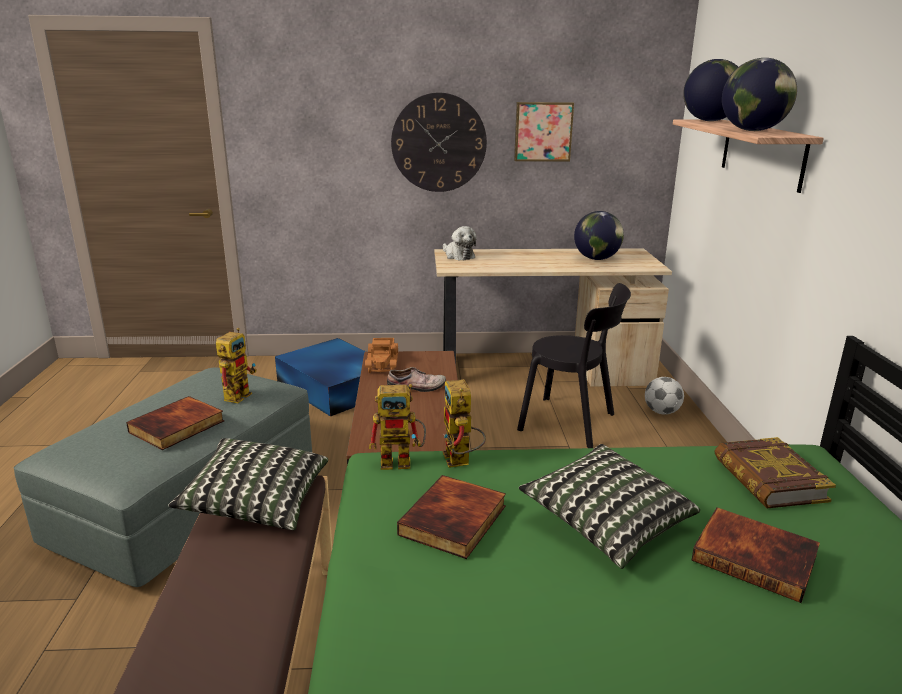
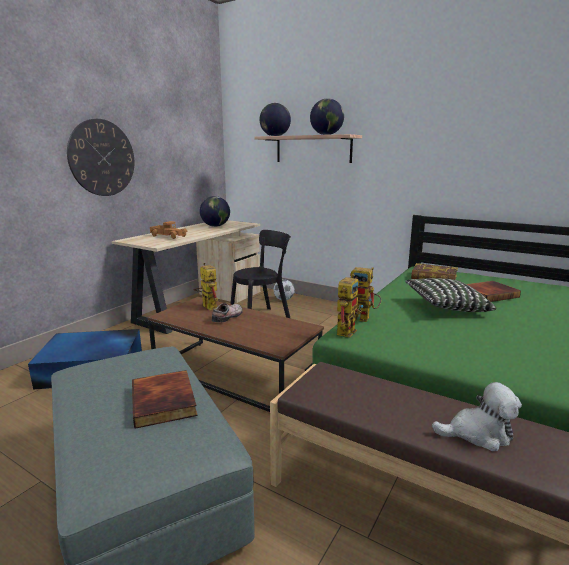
camera: 55 degrees left, 5 degrees down
pillow [168,438,328,530] -> none
toy robot [216,328,257,403] -> toy robot moved to [193,263,218,310]
toy truck [365,338,398,373] -> toy truck moved to [150,221,188,239]
book [397,475,506,559] -> none
plush toy [443,226,477,261] -> plush toy moved to [432,382,522,451]
picture [514,102,574,161] -> none

